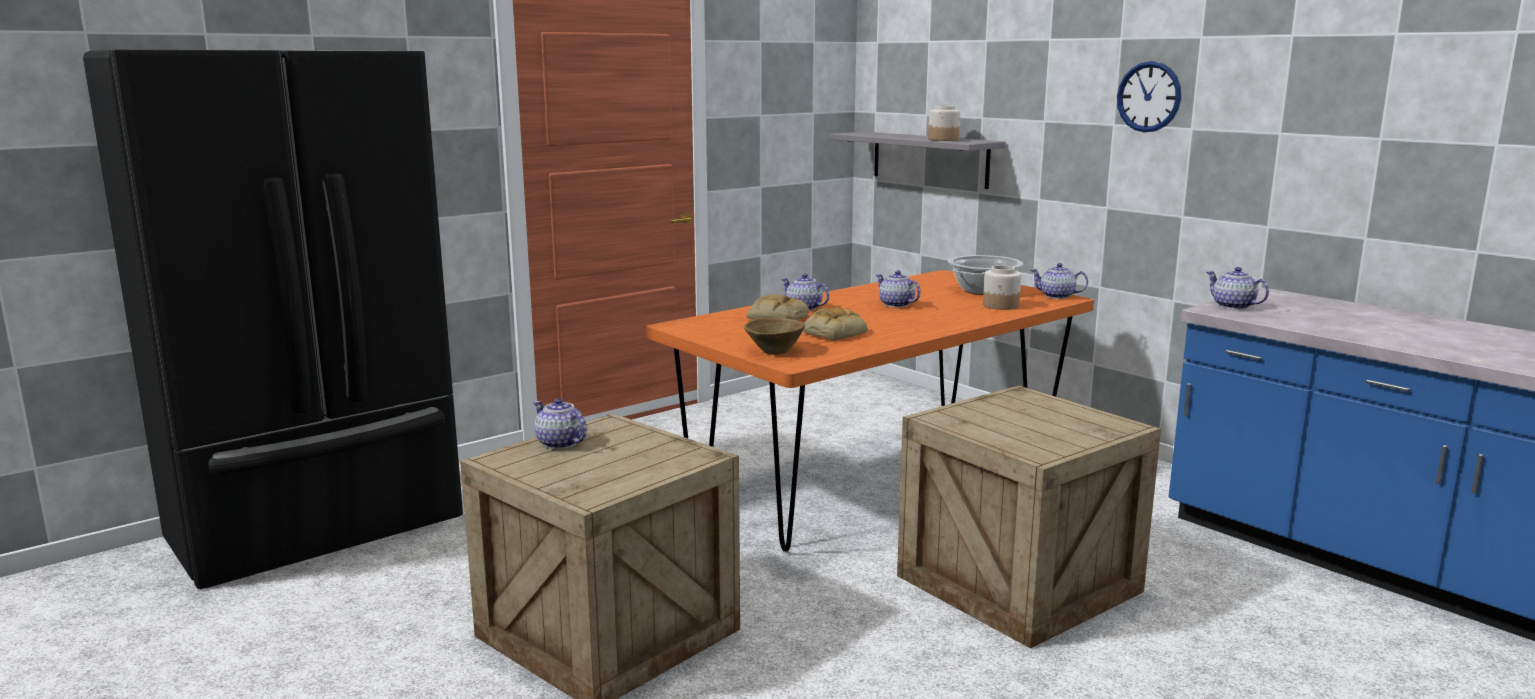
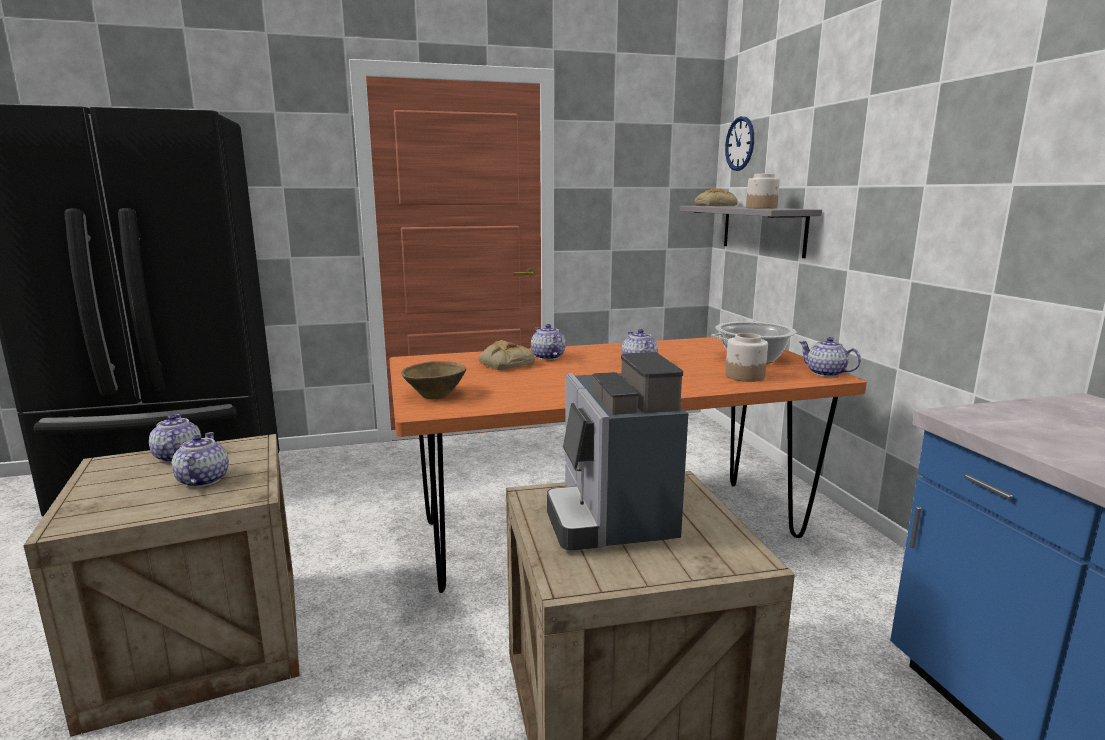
camera: 25 degrees right, 0 degrees up
bread [803,307,868,341] -> bread moved to [695,188,738,206]
wall clock [1117,61,1181,132] -> wall clock moved to [725,116,754,171]
teapot [1206,267,1269,309] -> teapot moved to [172,432,229,487]
none -> coffee machine [547,352,688,550]

